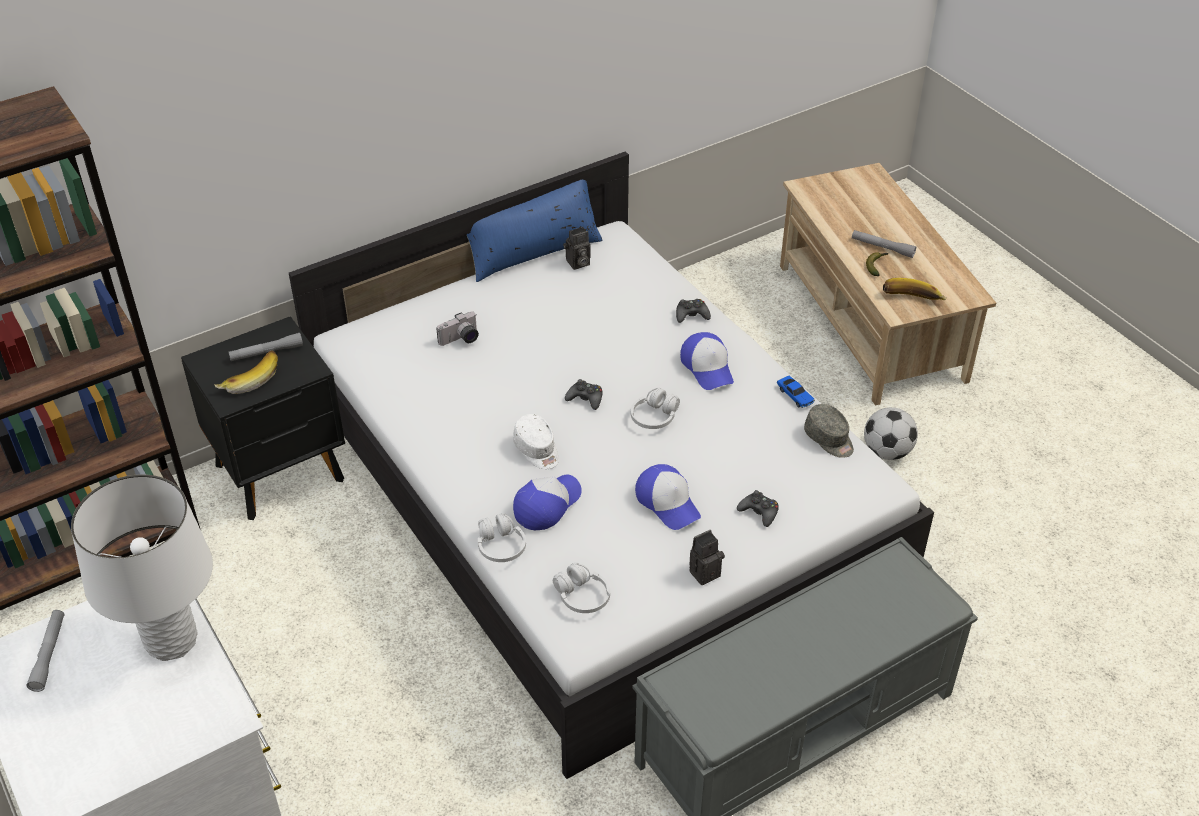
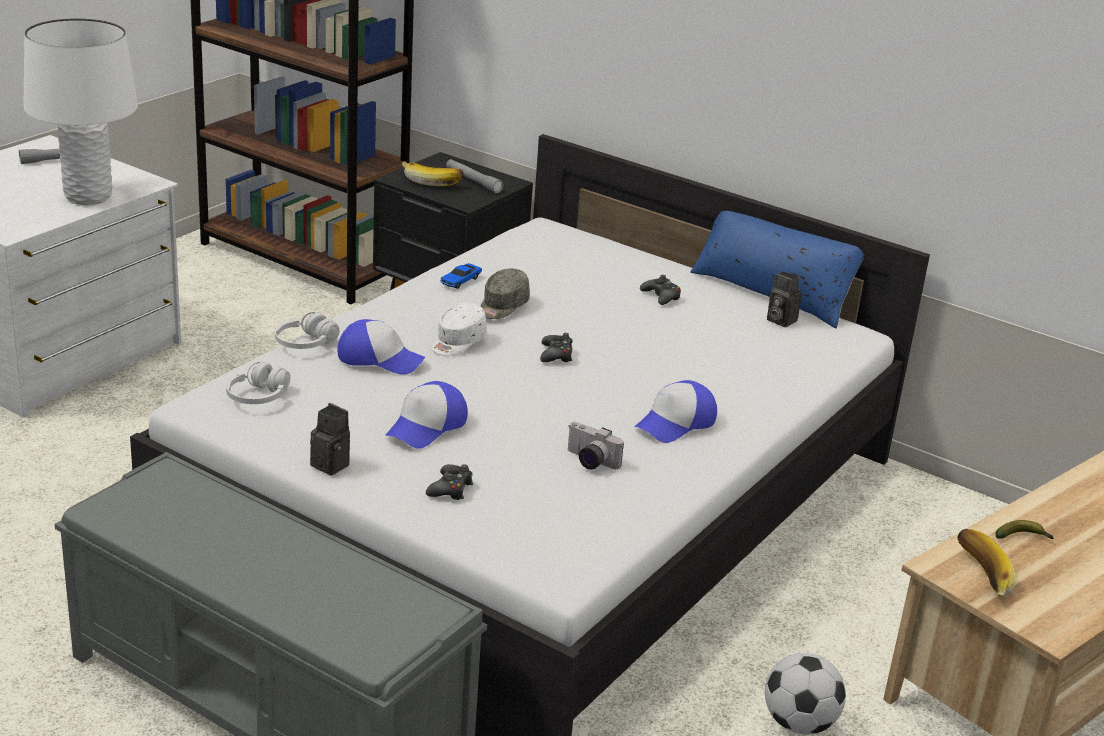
camera: 65 degrees right, 15 degrees down
camera [436,312,479,346] -> camera moved to [568,422,624,470]
white headphones [630,388,680,429] -> none
black game controller [676,299,711,323] -> black game controller moved to [640,275,681,305]
toy car [777,376,815,408] -> toy car moved to [440,263,482,289]
grey cap [804,404,854,458] -> grey cap moved to [481,268,530,319]
grey flashlight [852,230,916,258] -> none

